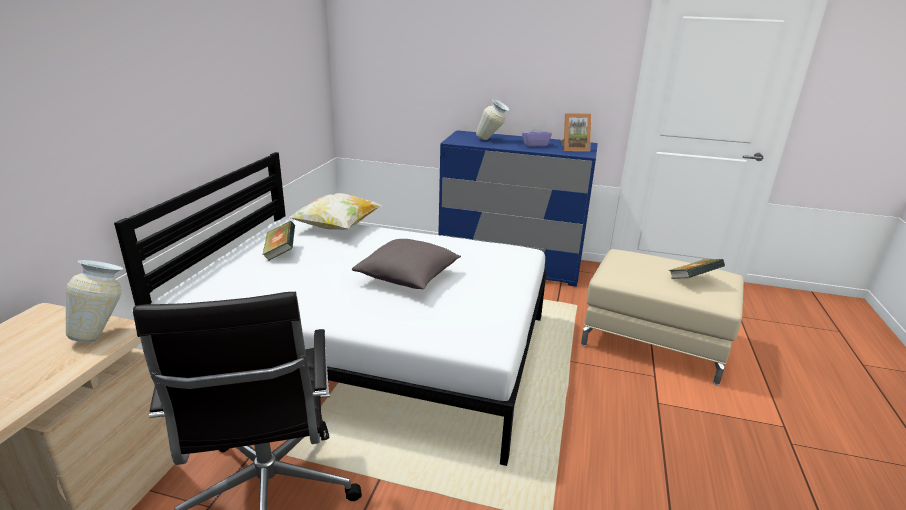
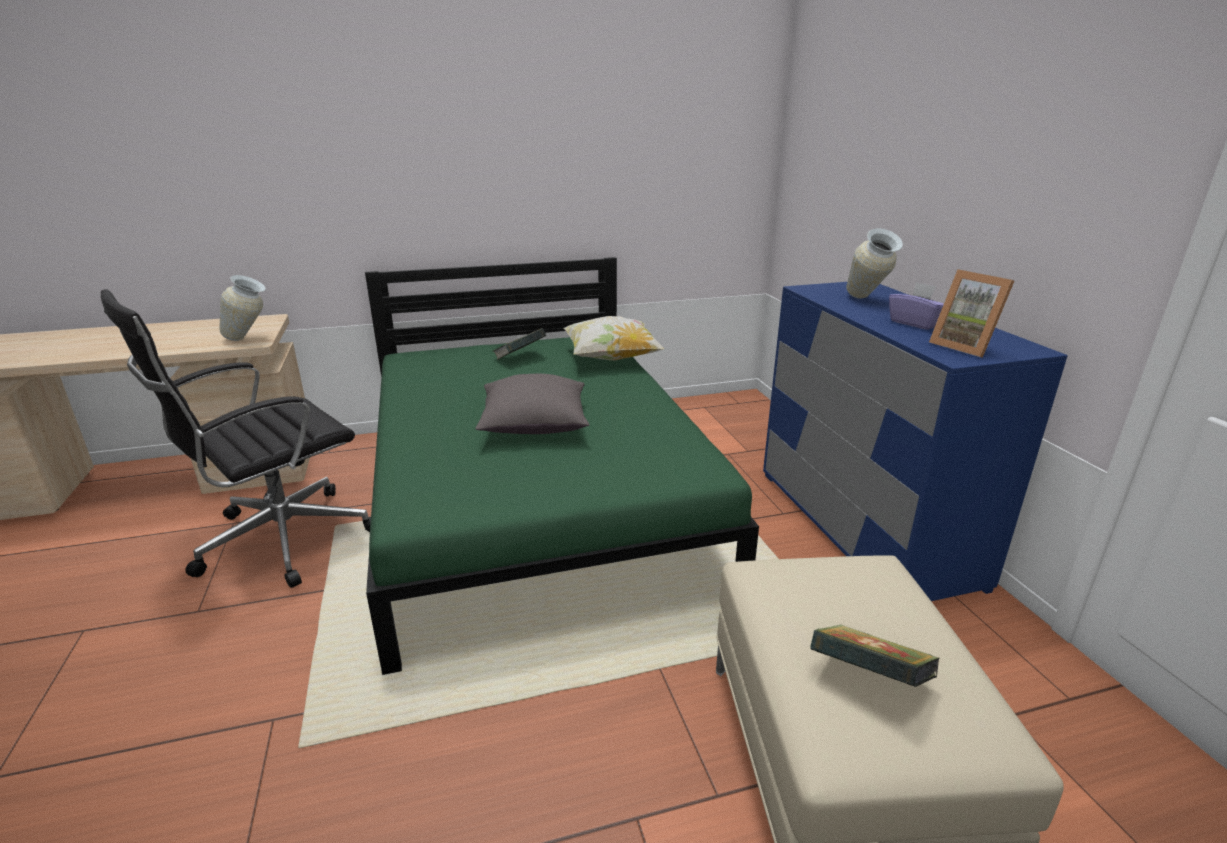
camera: 60 degrees right, 0 degrees up
white bed [114,152,547,466] -> green bed [365,257,759,675]

